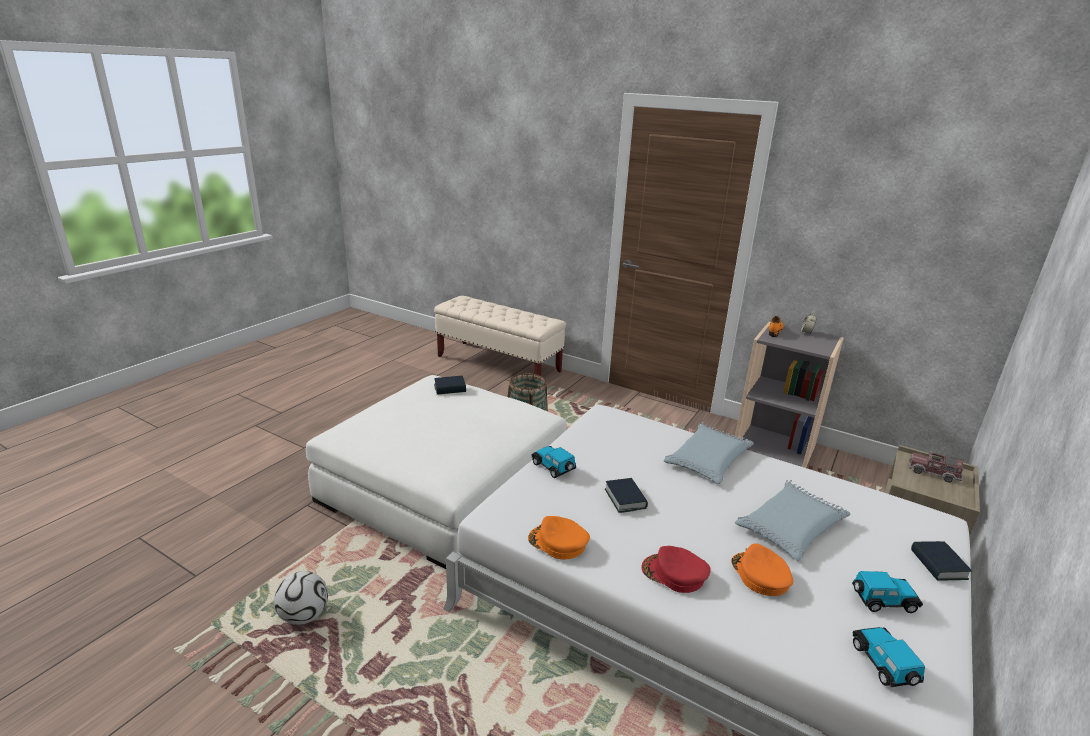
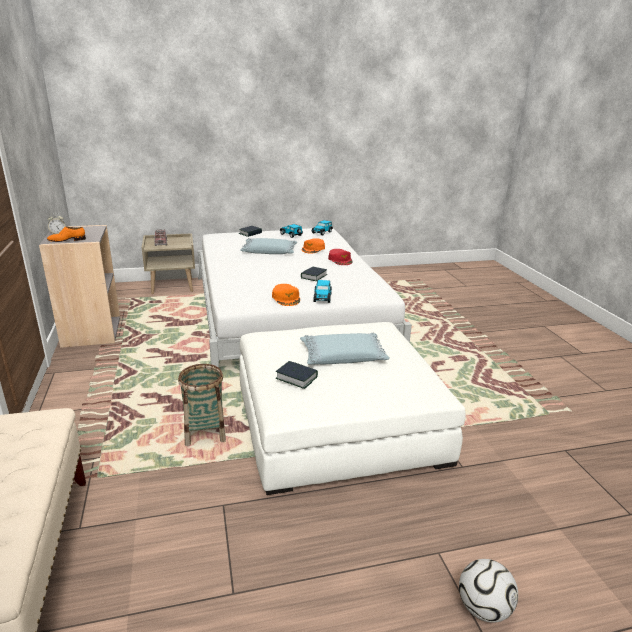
camera: 135 degrees left, 0 degrees up
football [274,571,328,625] -> football moved to [459,559,518,623]
orange cap [528,516,590,559] -> orange cap moved to [272,284,300,306]
blue pillow [663,421,754,484] -> blue pillow moved to [300,333,390,365]

